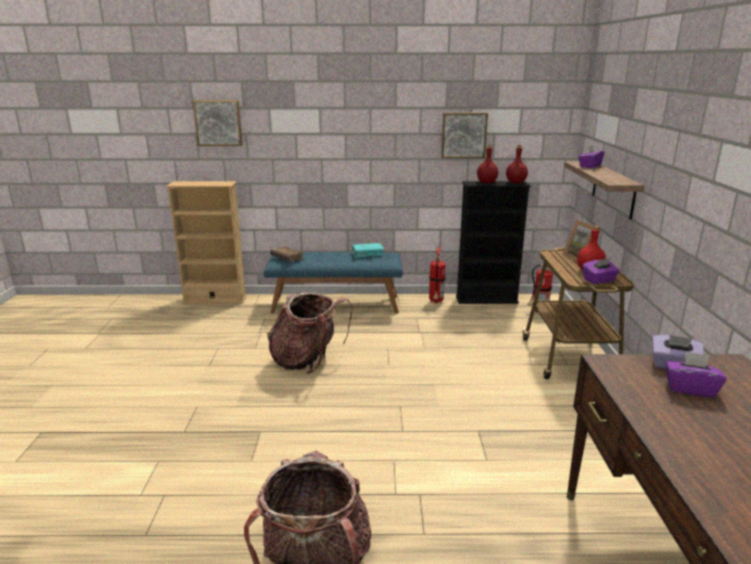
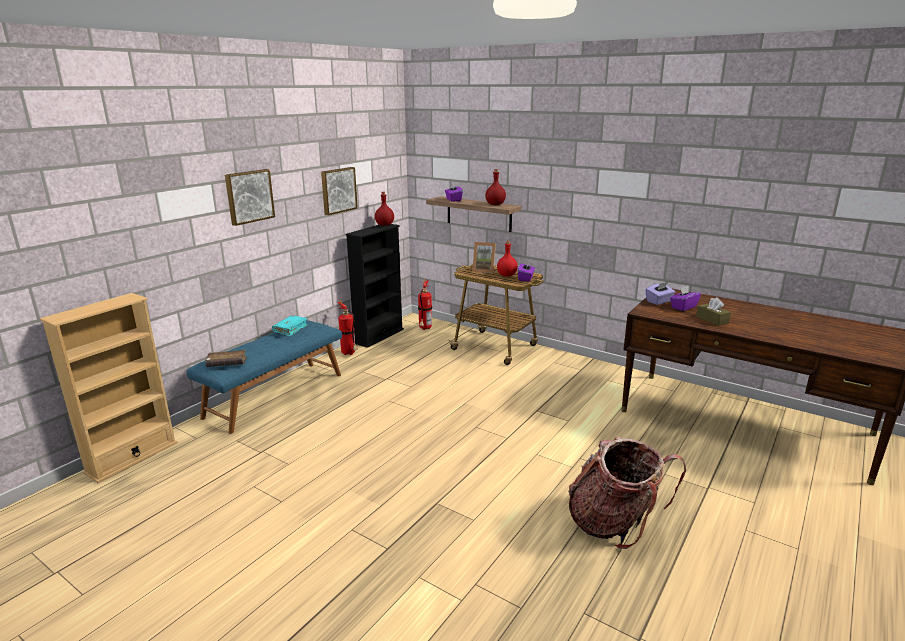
camera: 55 degrees left, 0 degrees up
picture [193,100,242,146] -> picture moved to [225,169,275,226]
backpack [267,292,353,374] -> none
red bottle [477,145,498,183] -> red bottle moved to [485,169,506,205]
none -> brown tissue box [696,297,731,326]

